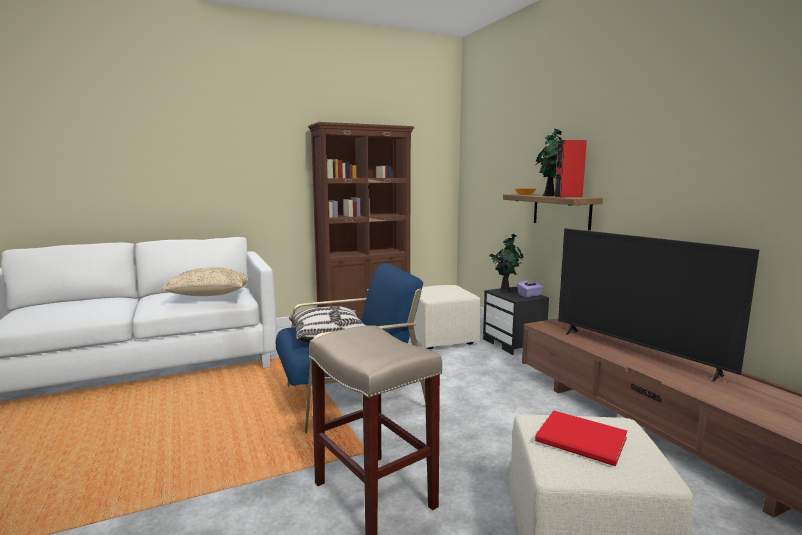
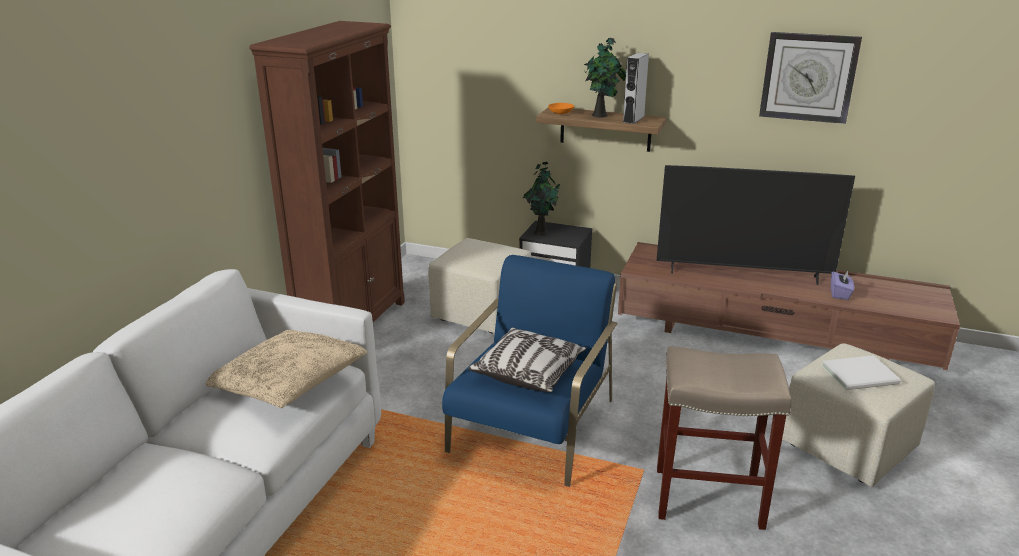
camera: 45 degrees left, 15 degrees up
purple tissue box [517,278,543,297] -> purple tissue box moved to [831,271,854,300]
red book [535,410,628,466] -> white book [822,355,901,390]
red speaker [555,140,587,197] -> grey speaker [623,53,649,124]
none -> wall clock [759,32,862,124]

